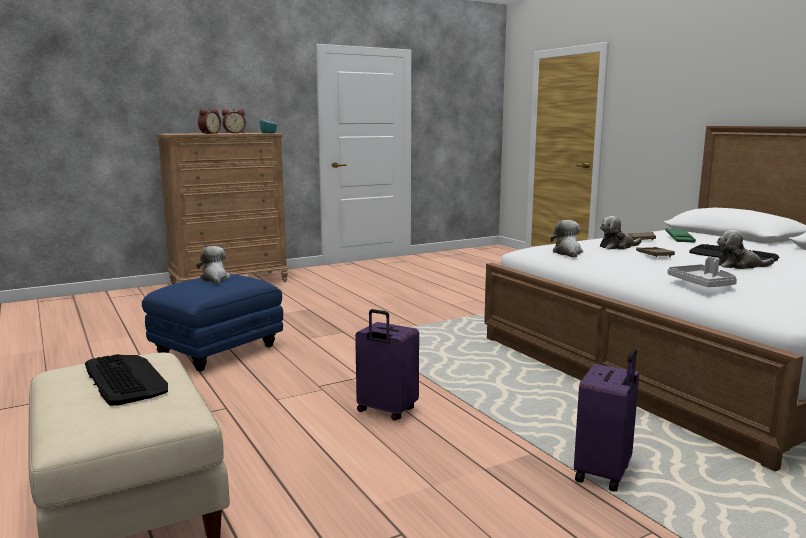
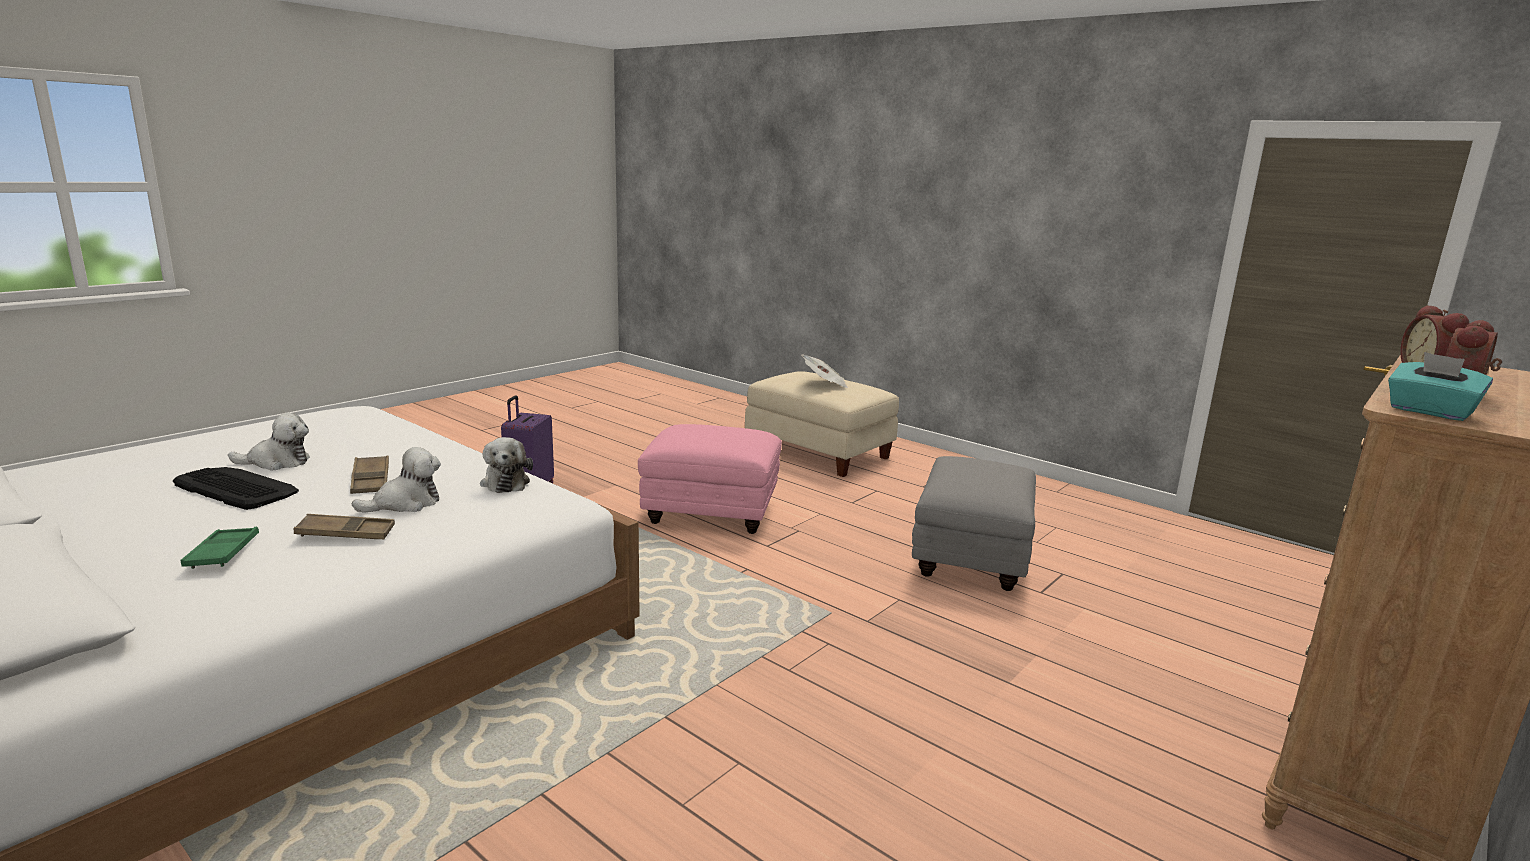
camera: 160 degrees right, 5 degrees up
keyboard [85,354,168,406] -> newspaper [801,354,848,388]
blue ottoman [142,274,283,372] -> grey ottoman [912,456,1036,591]
plush toy [197,246,231,284] -> none
purple suitcase [355,309,419,421] -> pink ottoman [638,424,782,534]
grey tray [668,257,737,287] -> none

